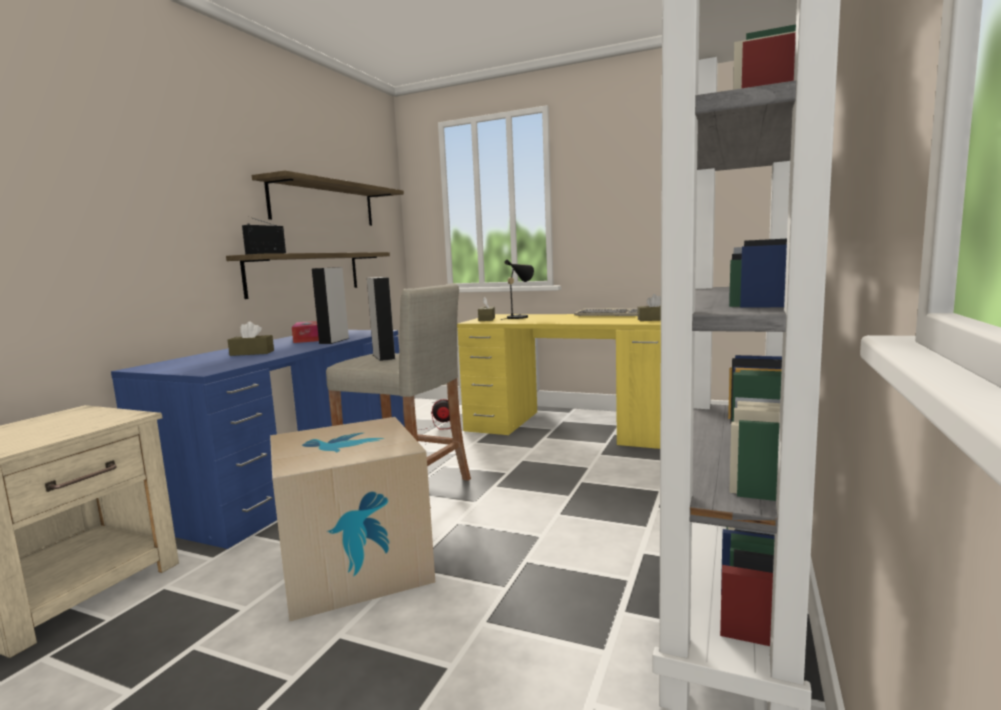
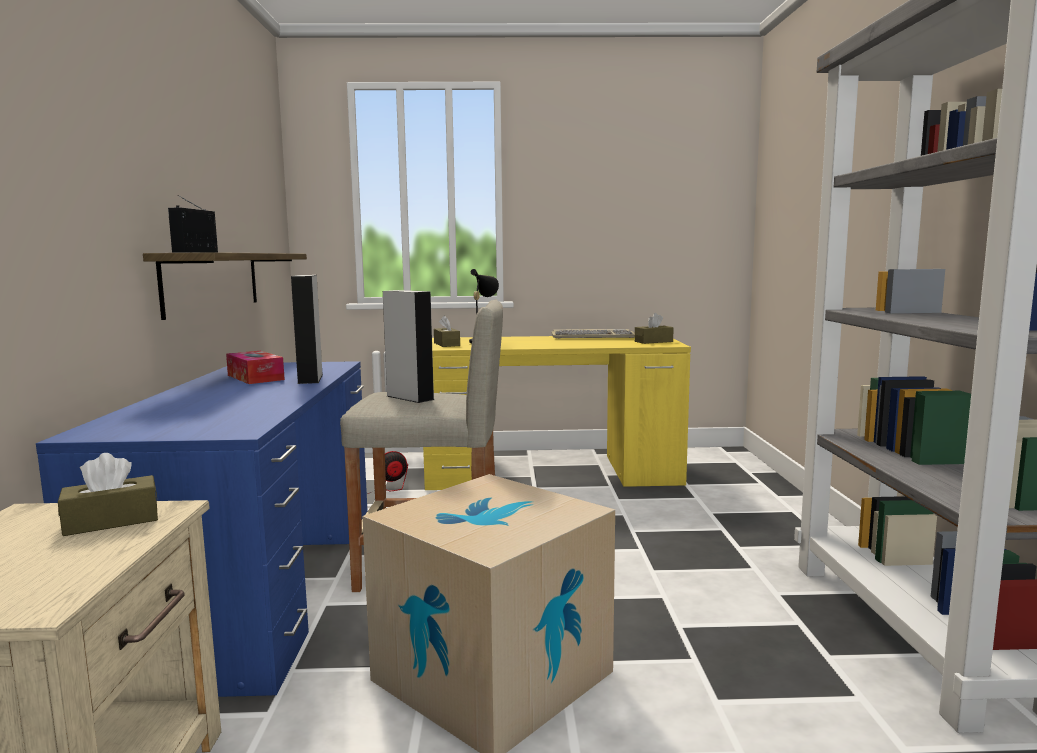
camera: 25 degrees left, 0 degrees up
brown tissue box [228,321,274,356] -> brown tissue box moved to [58,453,158,536]
shelf [252,171,404,226] -> none

